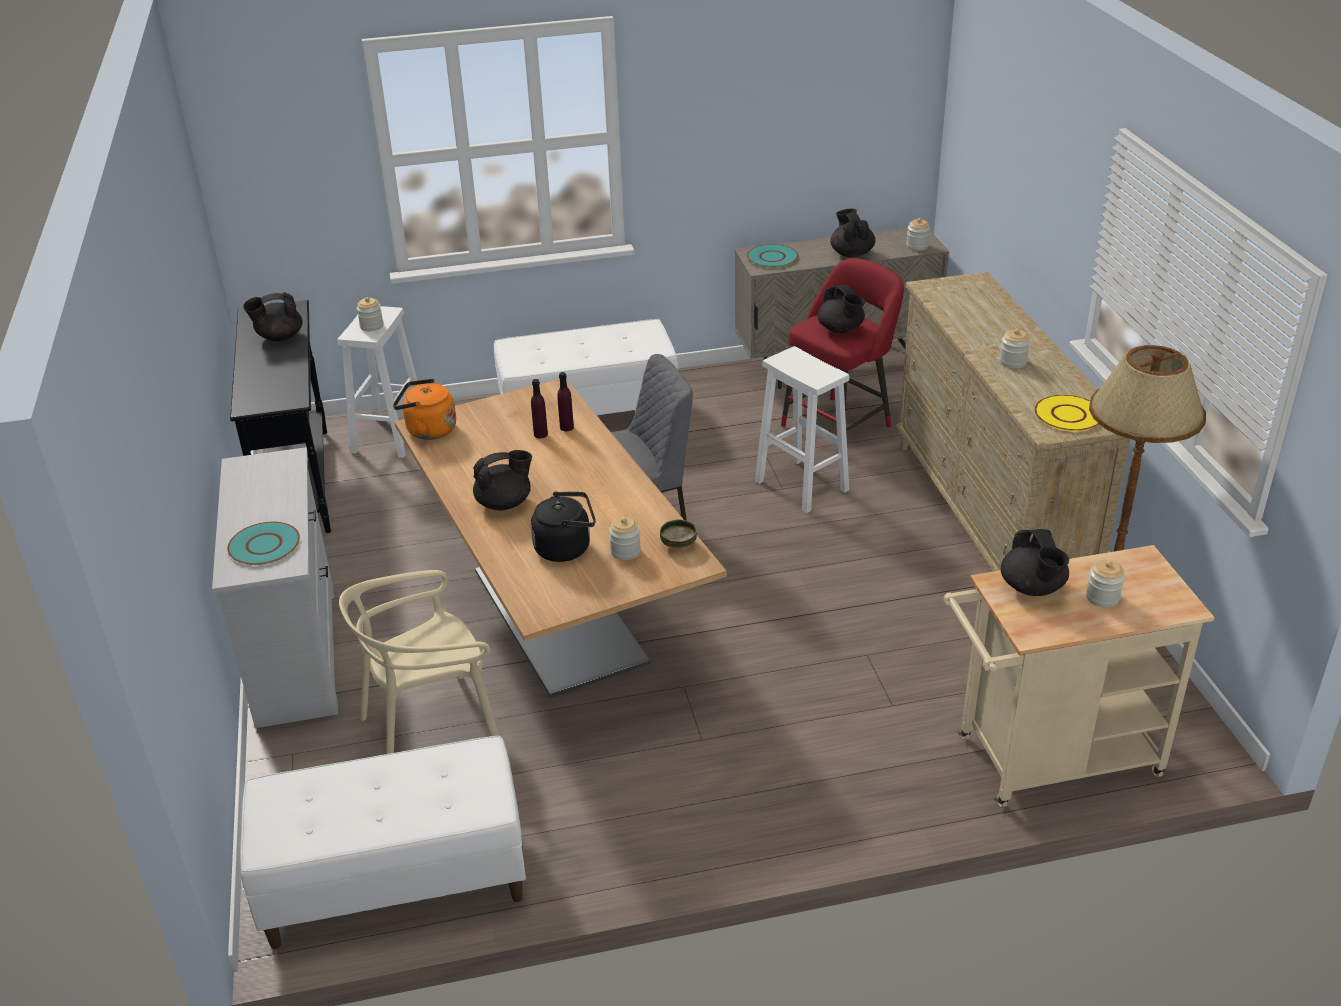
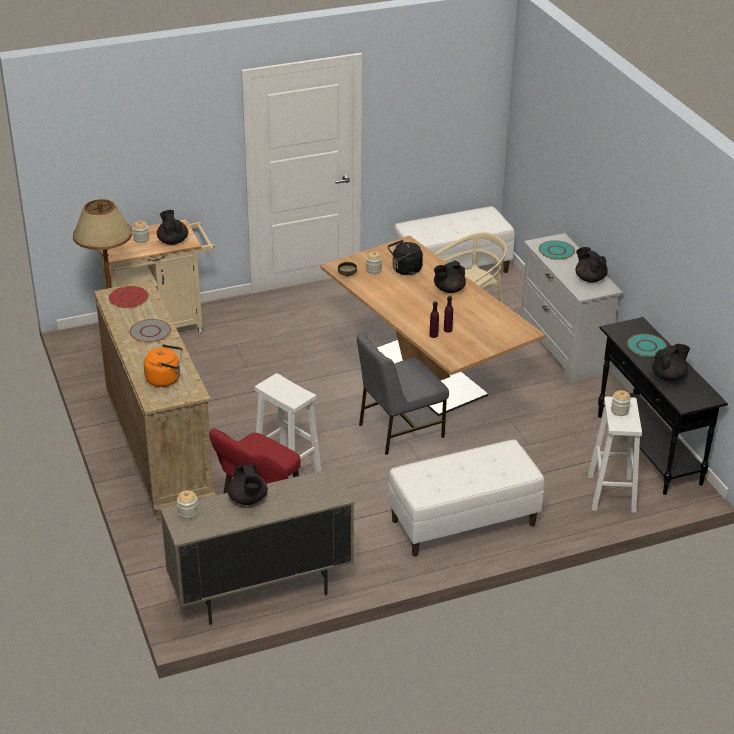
camera: 170 degrees right, 0 degrees up
orange kettle [393,379,456,440] -> orange kettle moved to [144,344,183,387]
turquoise plate [747,244,798,268] -> turquoise plate moved to [627,334,667,357]
black teapot [817,285,865,333] -> black teapot moved to [575,247,608,283]
jar [1000,329,1030,368] -> grey plate [130,319,171,343]
yellow plate [1034,395,1099,432] -> red plate [109,286,149,308]

